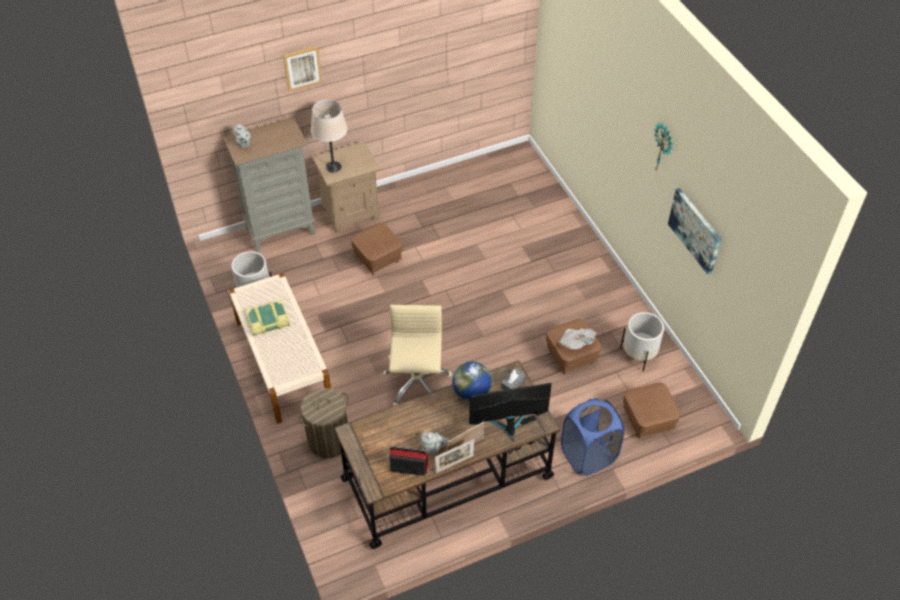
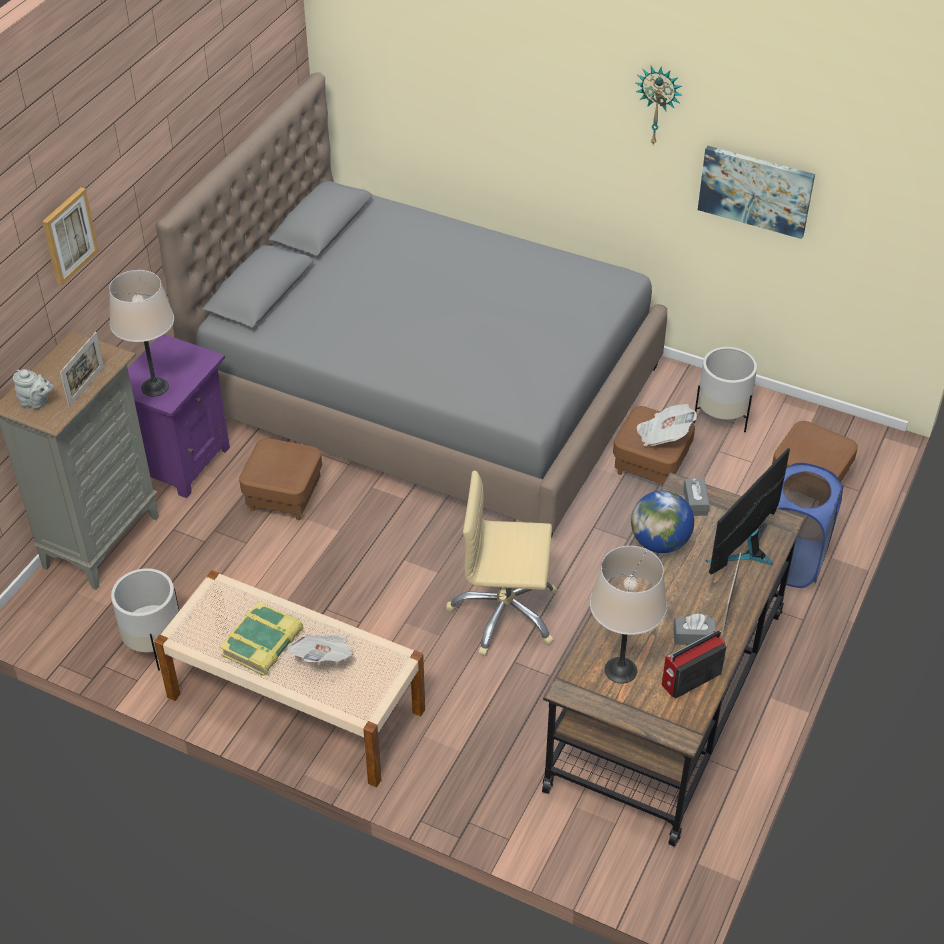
camera: 40 degrees left, 5 degrees down
laundry basket [298,388,349,458] -> none
beige nightstand [312,141,380,233] -> purple nightstand [128,334,230,498]
beige office chair [383,305,452,406] -> beige office chair turned 45 degrees counterclockwise [446,470,557,656]
grey teapot [420,432,449,454] -> grey tissue box [673,614,716,645]
picture frame [435,439,474,473] -> picture frame moved to [60,332,104,407]
none -> grey bed [156,73,667,539]
none -> newspaper [288,634,353,662]
none -> beige table lamp [590,546,667,683]

